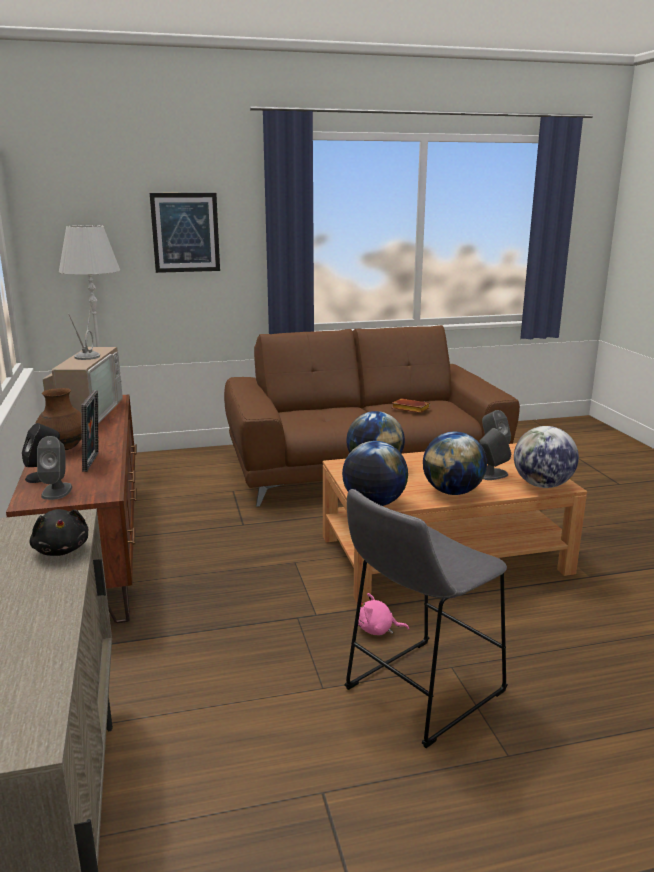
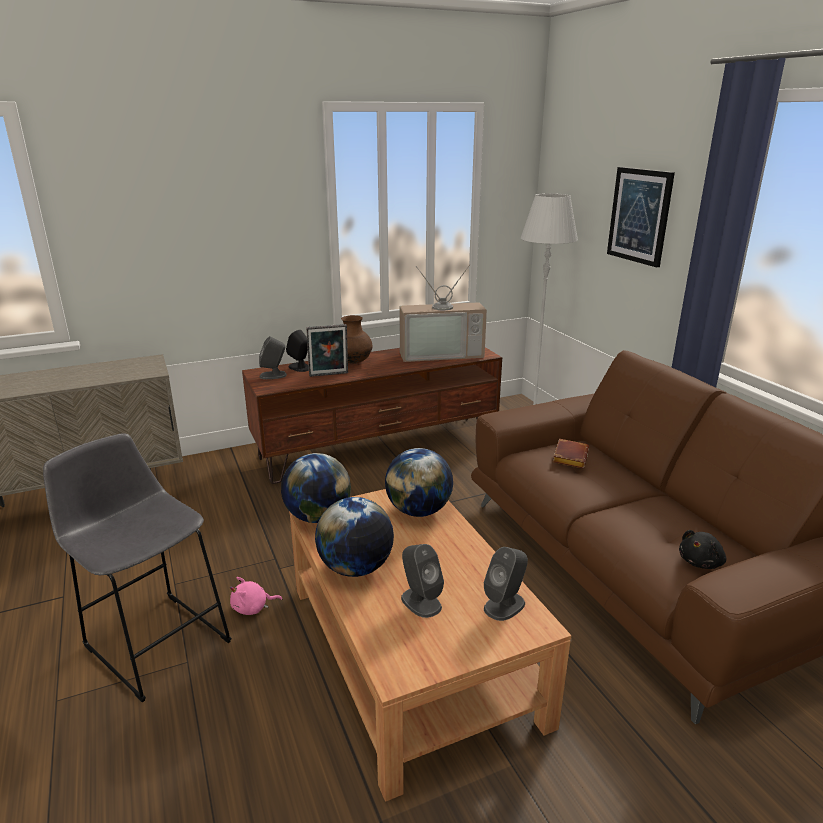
camera: 80 degrees right, 5 degrees up
black plush toy [29,509,88,556] -> black plush toy moved to [679,530,726,569]
pink plush toy [358,593,409,635] -> pink plush toy turned 105 degrees counterclockwise [230,577,282,615]
brown book [392,398,430,413] -> brown book moved to [553,439,589,468]
globe [514,426,579,488] -> none

